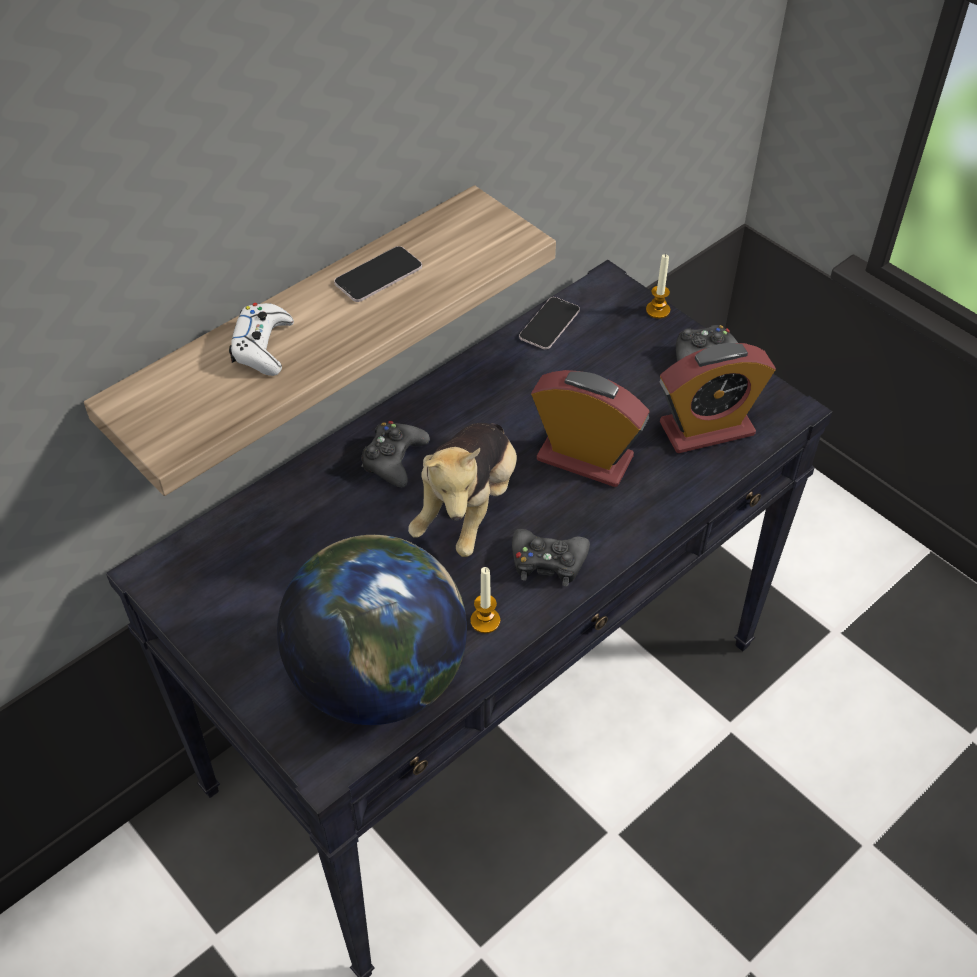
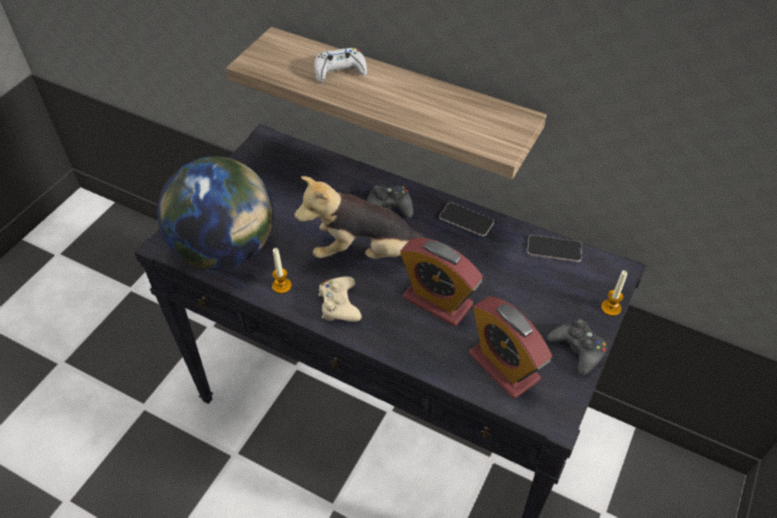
camera: 70 degrees right, 0 degrees up
phone [334,246,422,302] -> phone moved to [439,202,494,236]
black game controller [512,529,590,586] -> beige game controller [318,277,362,322]
alarm clock [531,370,649,487] -> alarm clock turned 120 degrees clockwise [400,238,483,326]

